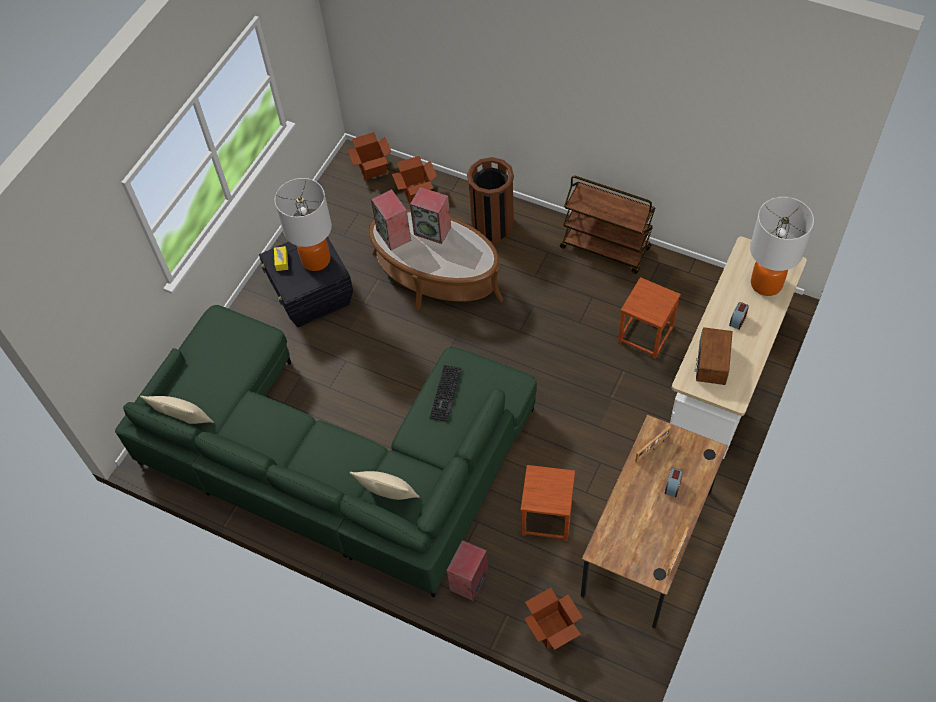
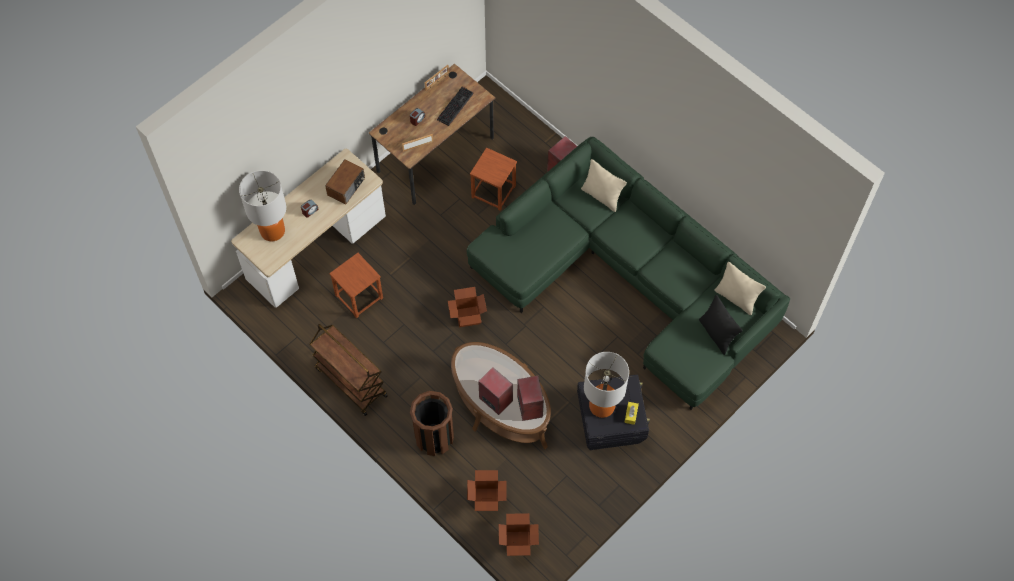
camera: 165 degrees left, 5 degrees up
keyboard [429,365,462,422] -> keyboard moved to [437,87,474,126]
cardboard box [524,588,583,650] -> cardboard box moved to [448,287,487,328]
none -> black pillow [699,295,743,355]

